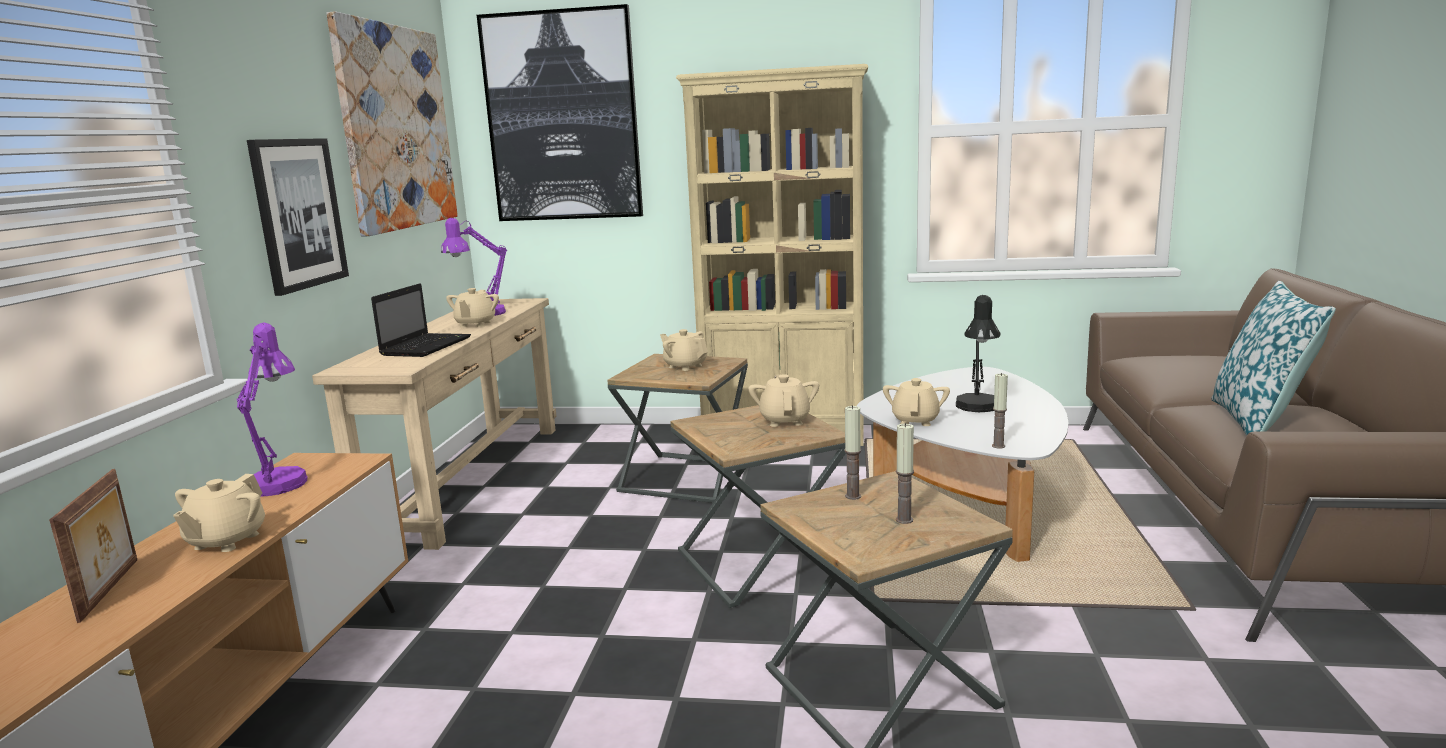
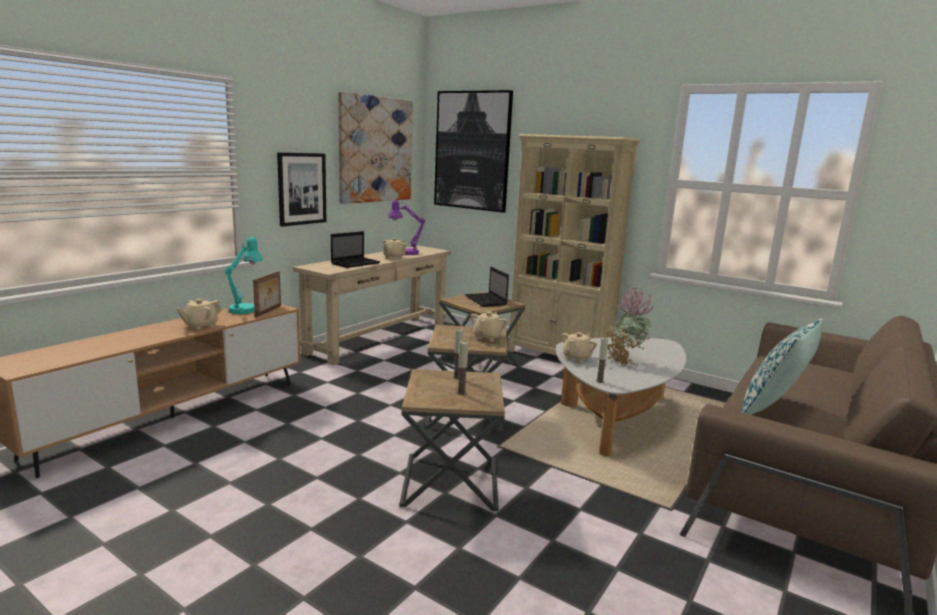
camera: 25 degrees right, 0 degrees up
picture frame [49,469,137,623] -> picture frame moved to [253,271,281,317]
purple table lamp [236,323,308,497] -> turquoise table lamp [224,237,263,314]
beige teapot [660,329,708,371] -> laptop [465,267,509,307]
black table lamp [956,295,1000,412] -> potted plant [606,288,654,365]

